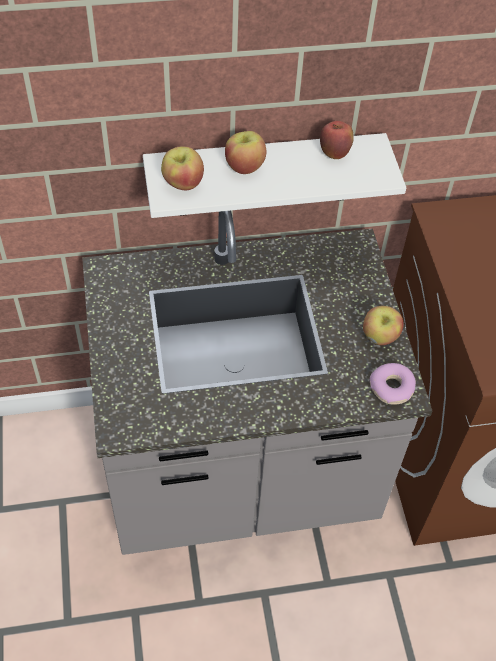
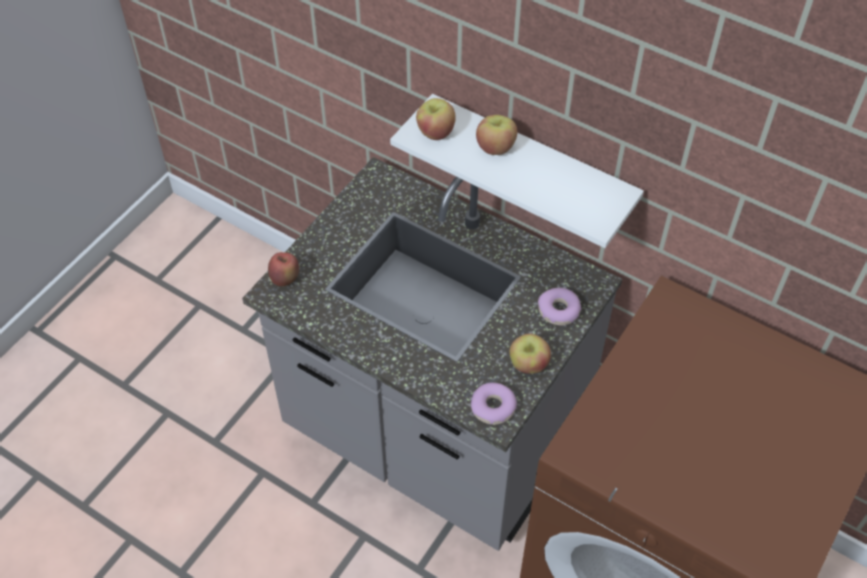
camera: 45 degrees right, 0 degrees up
apple [320,121,354,159] -> apple moved to [268,252,299,286]
none -> donut [538,288,581,325]

